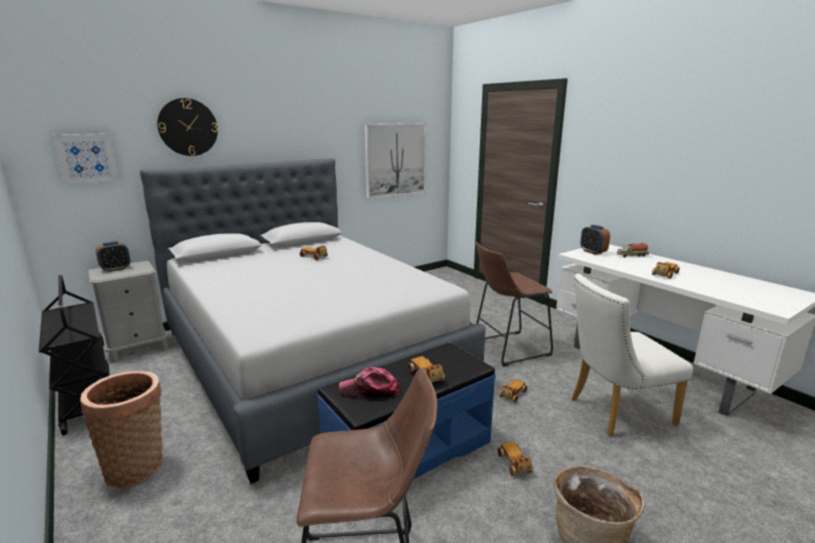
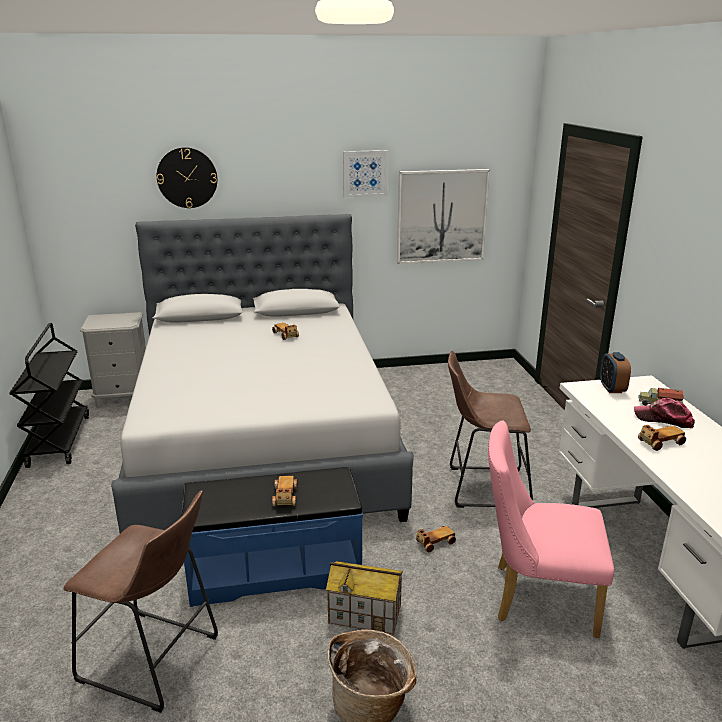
camera: 25 degrees right, 5 degrees up
picture [53,134,119,185] -> picture moved to [343,150,388,197]
basket [80,371,163,488] -> none
alarm clock [96,241,130,272] -> none
cap [339,367,400,398] -> cap moved to [634,398,695,428]
toy car [498,442,533,476] -> toy house [326,561,403,635]
white chair [572,273,693,436] -> pink chair [488,420,614,638]

